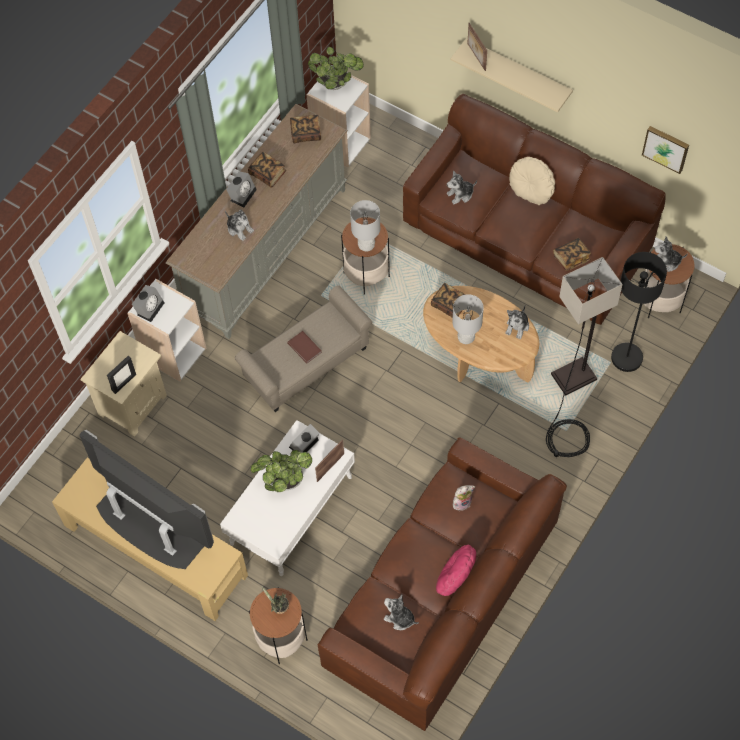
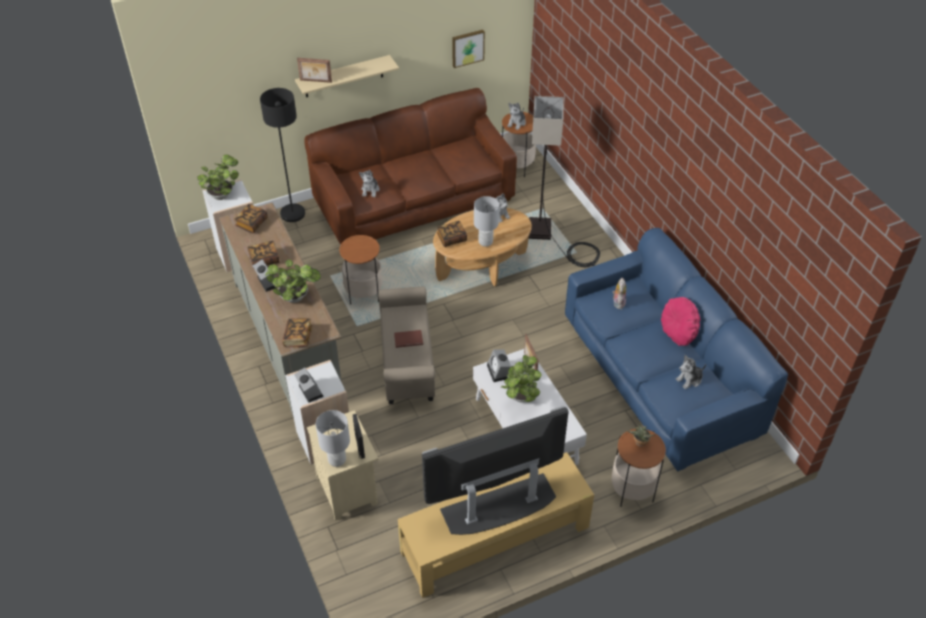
camera: 60 degrees left, 15 degrees down
plush toy [225,210,254,241] -> potted plant [265,260,321,303]
brown sofa [318,437,567,731] -> blue sofa [565,228,788,472]
grey table lamp [350,200,380,252] -> grey table lamp moved to [316,410,350,467]
beige pillow [509,157,555,205] -> none
book [553,238,591,271] -> book moved to [282,318,313,348]
black floor lamp [611,252,667,372] -> black floor lamp moved to [260,88,305,222]

